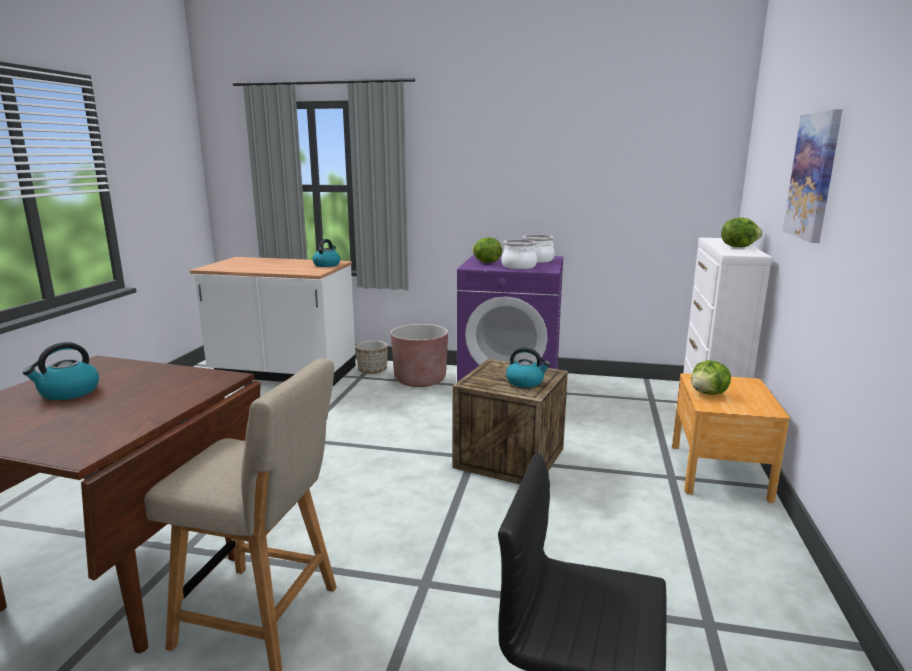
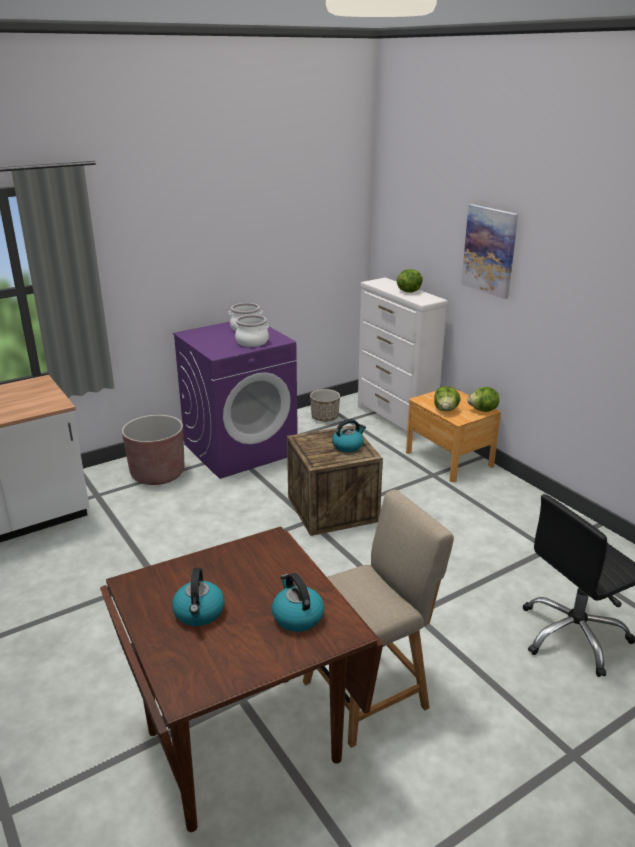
camera: 45 degrees left, 10 degrees up
kettle [312,239,340,267] -> kettle moved to [272,573,324,632]
planter [355,341,388,374] -> planter moved to [310,389,340,422]
lettuce [472,237,502,263] -> lettuce moved to [467,387,499,412]

